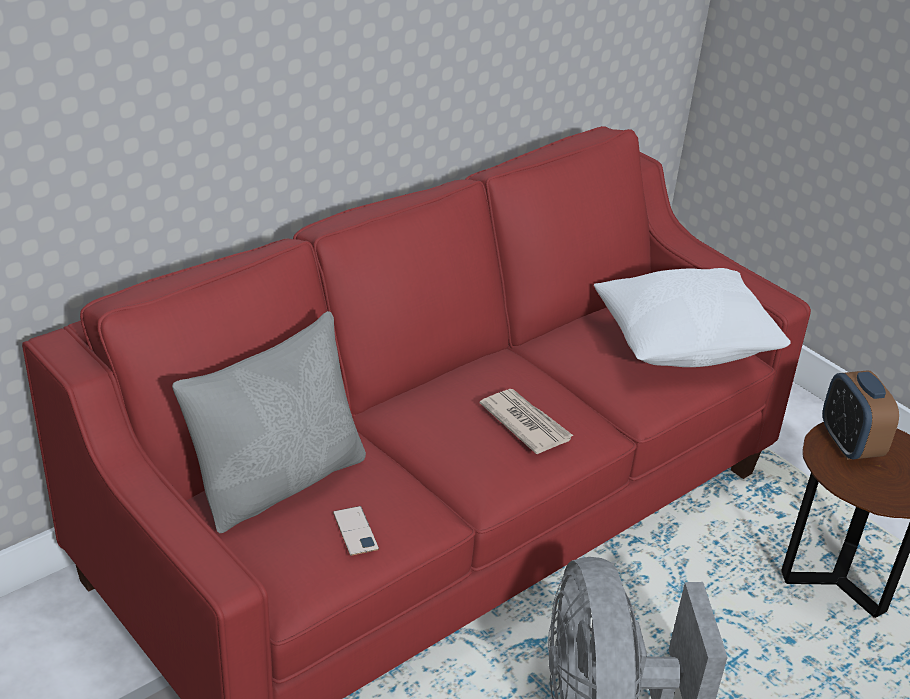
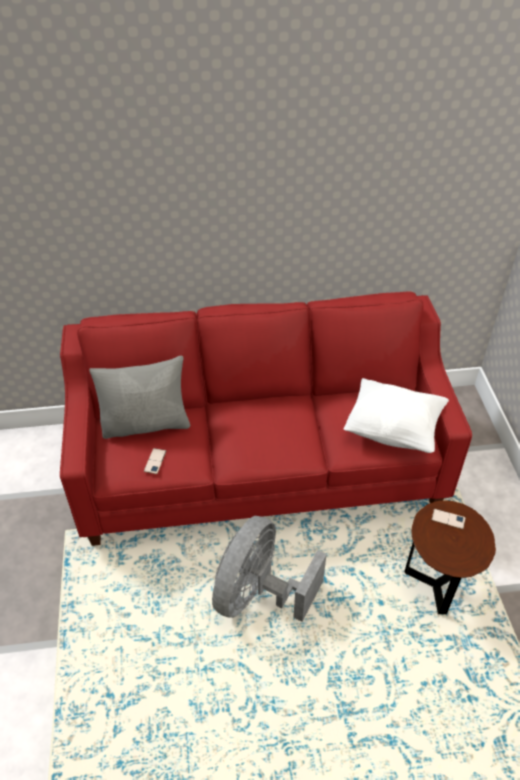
camera: 35 degrees right, 10 degrees up
newspaper [480,389,574,454] -> none
alarm clock [823,370,899,460] -> phone [432,509,466,529]

